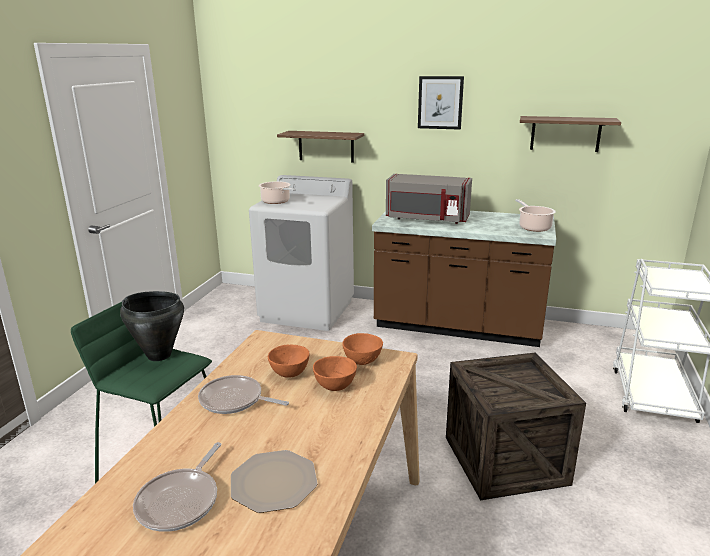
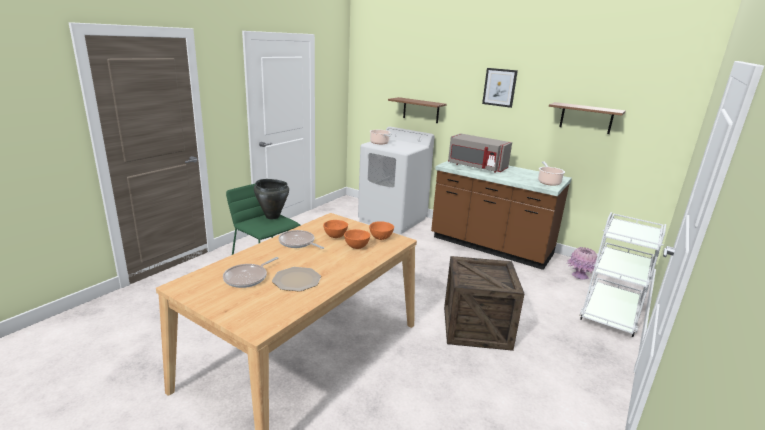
camera: 15 degrees right, 0 degrees up
none -> pink vase [567,247,597,280]

